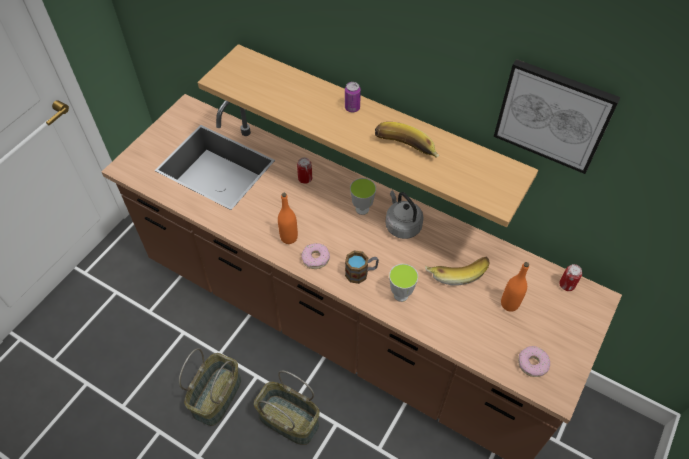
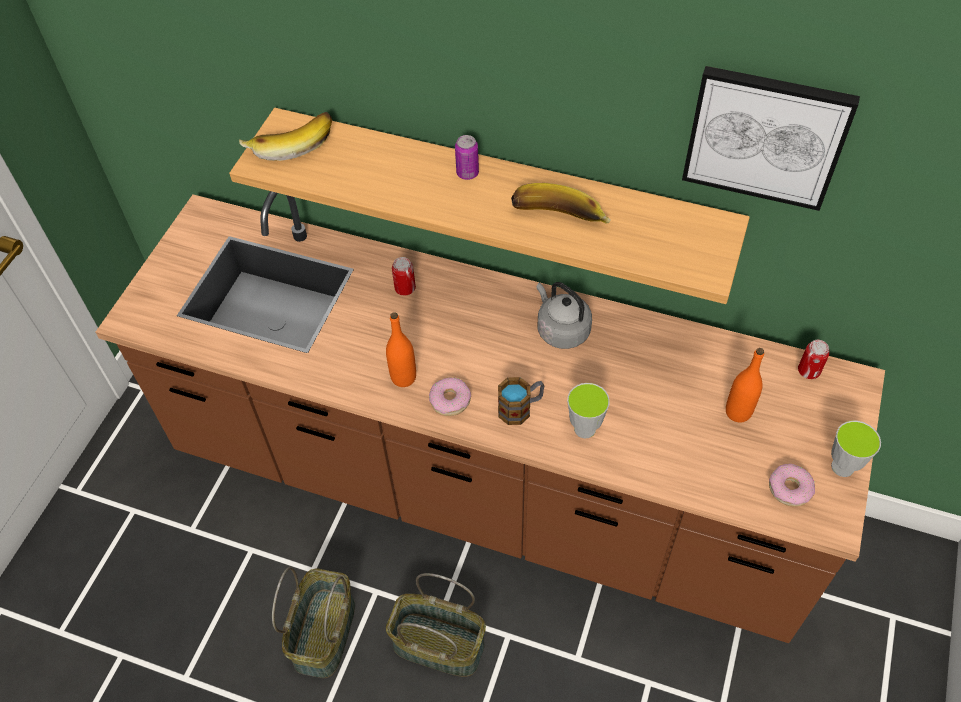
camera: 10 degrees left, 0 degrees up
cup [350,178,376,215] -> cup moved to [831,421,881,477]
banana [425,256,490,286] -> banana moved to [239,112,332,161]

